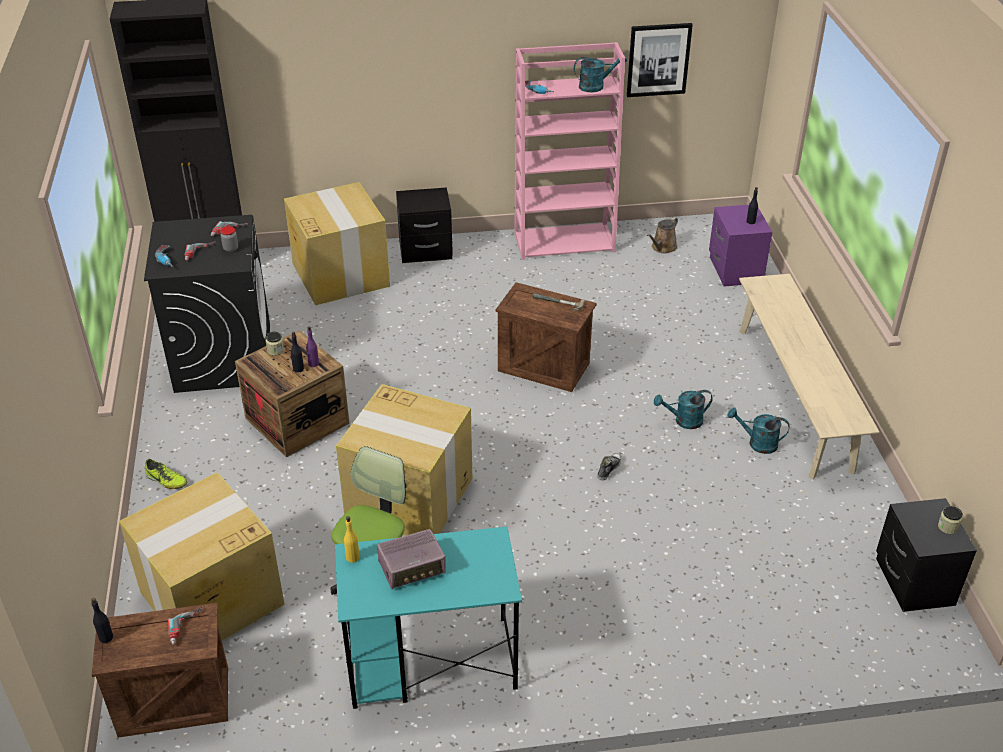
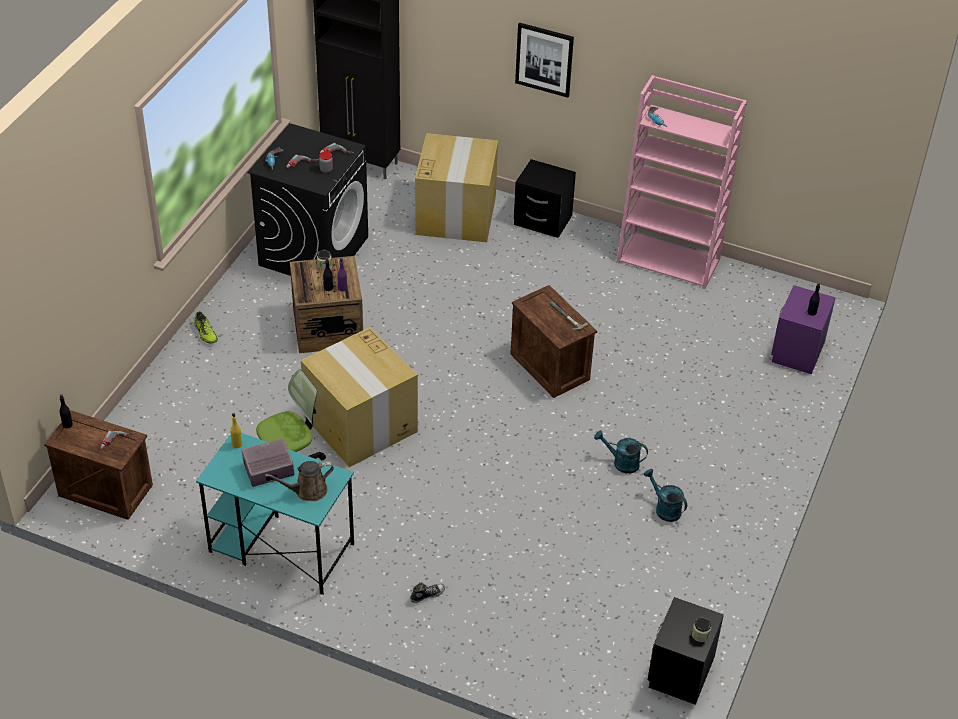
camera: 30 degrees right, 5 degrees up
cardboard box [119,472,285,640] -> none
radio [377,529,446,590] -> radio turned 150 degrees clockwise [242,438,294,487]
turquoise watering can [574,52,627,92] -> none
shoe [598,453,622,480] -> shoe moved to [410,582,445,603]
picture [627,23,693,97] -> picture moved to [515,23,574,98]
brown watering can [647,217,678,254] -> brown watering can moved to [265,461,334,501]
beige bench [739,274,879,479] -> none

